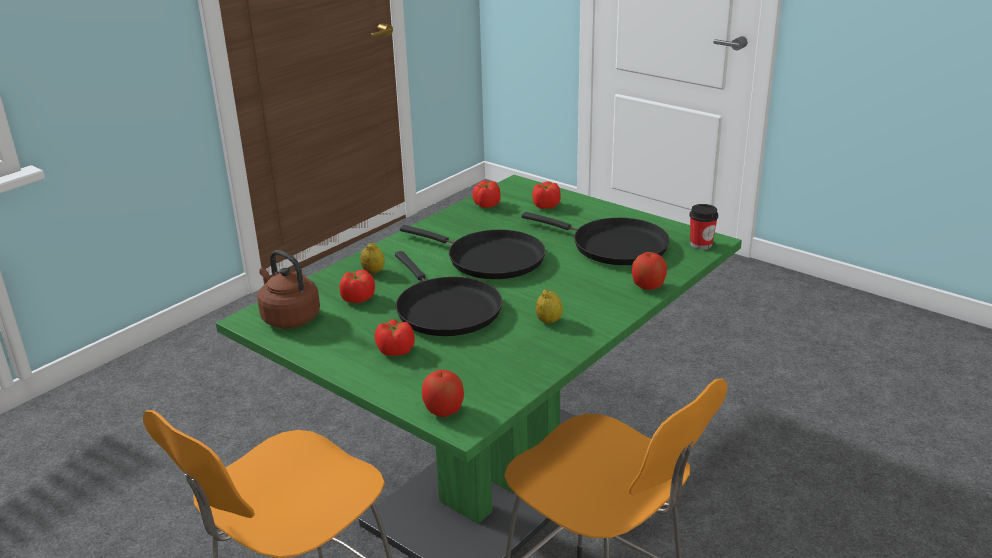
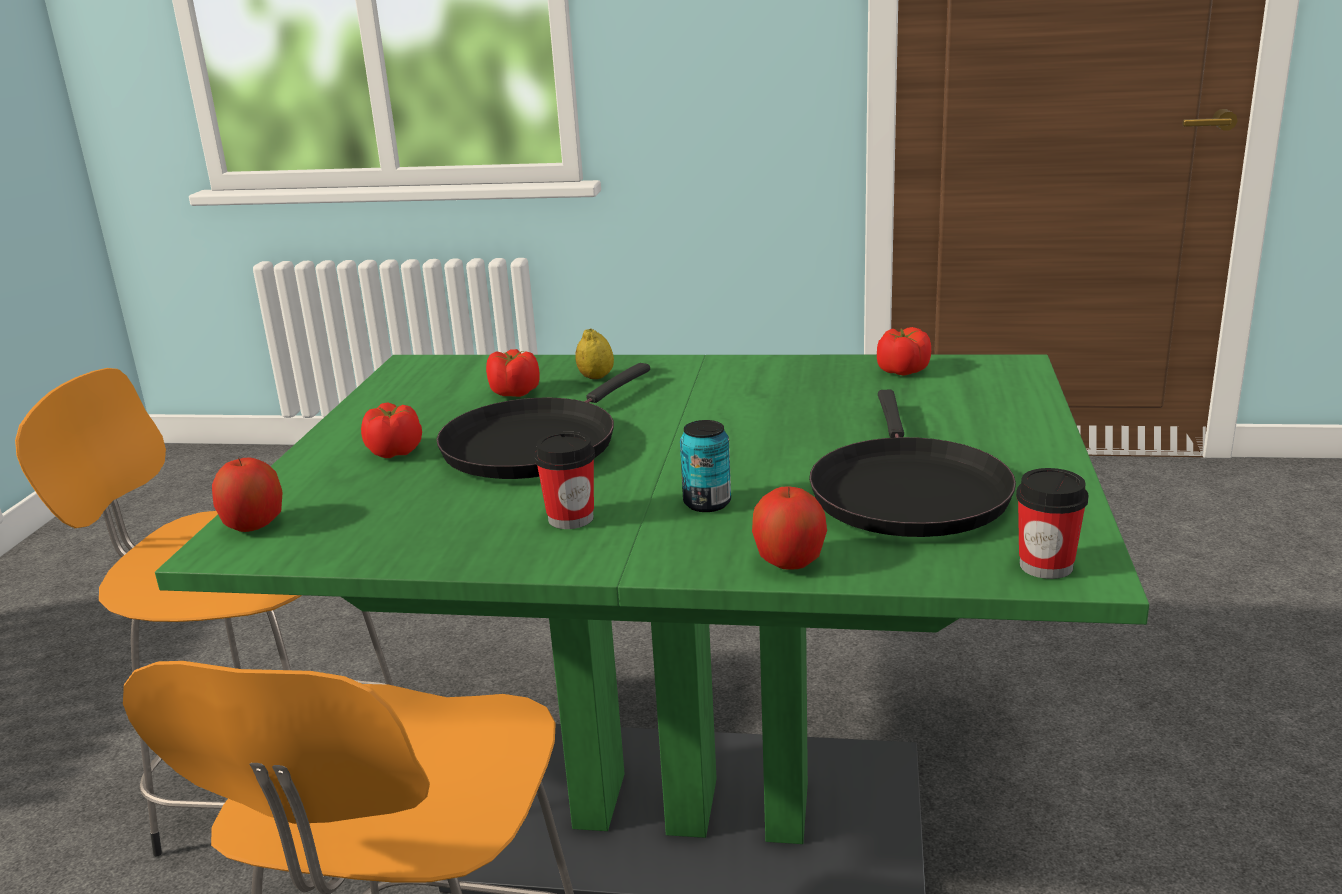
camera: 60 degrees right, 5 degrees down
brown kettle [257,250,320,328] -> none
black frying pan [400,225,545,279] -> none
tomato [532,181,561,209] -> none
lemon [536,289,563,323] -> cup [534,432,595,529]
none -> can [680,420,731,512]

